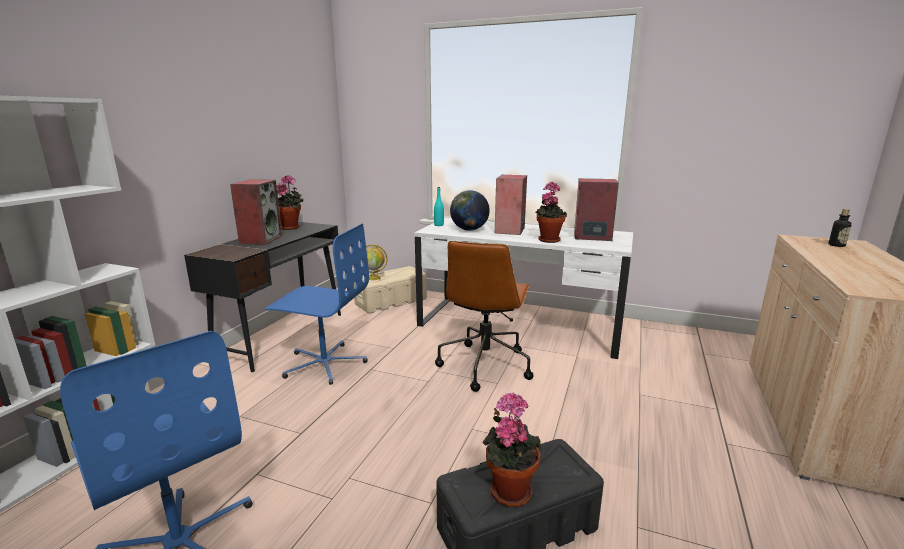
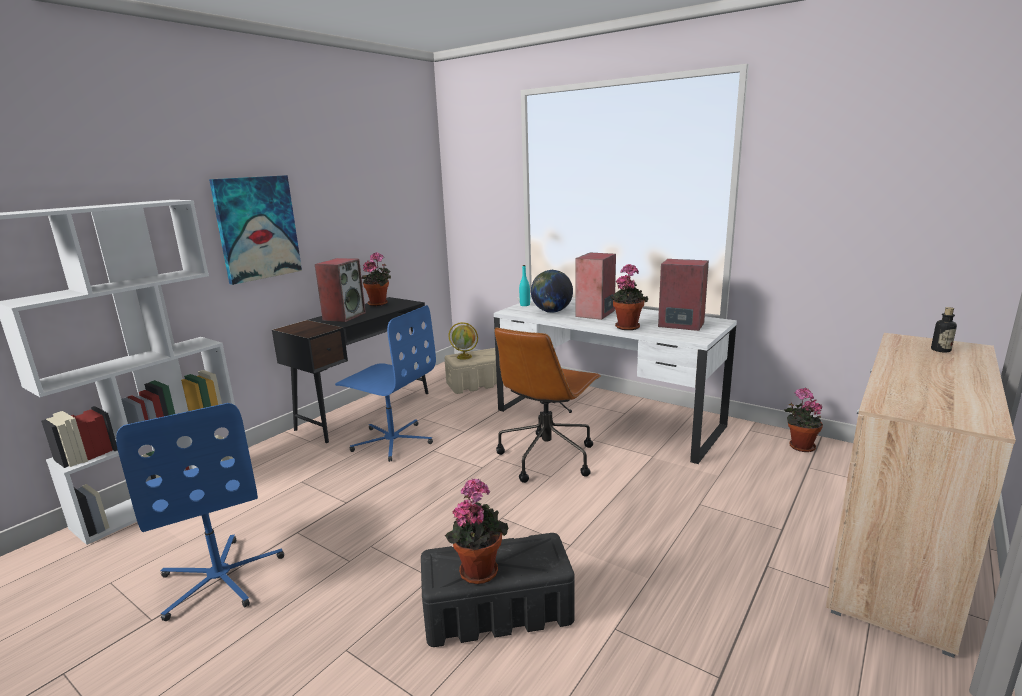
camera: 15 degrees right, 0 degrees up
none -> picture [209,175,302,285]
none -> potted plant [784,388,823,452]

